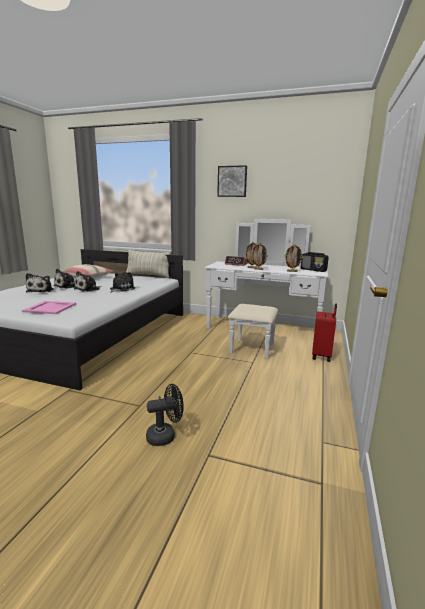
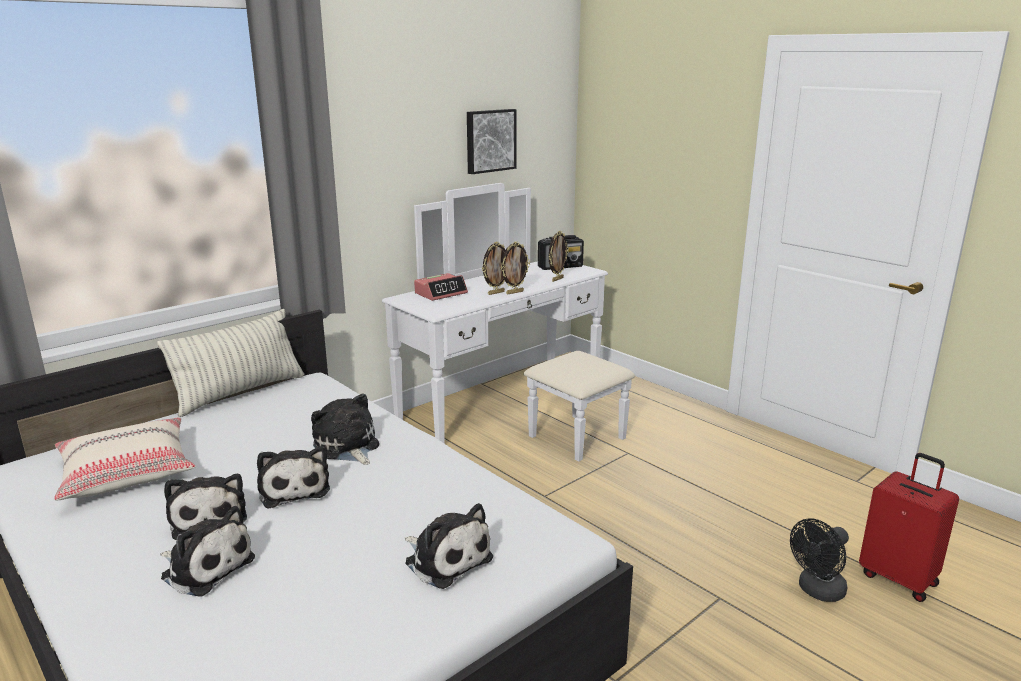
camera: 60 degrees left, 5 degrees up
pink tray [22,301,76,314] -> plush toy [405,503,493,589]
black fan [146,384,184,446] -> black fan turned 135 degrees counterclockwise [790,518,849,602]
picture [217,165,247,197] -> picture moved to [467,109,517,174]
red suitcase [312,303,337,362] -> red suitcase moved to [859,453,959,602]

